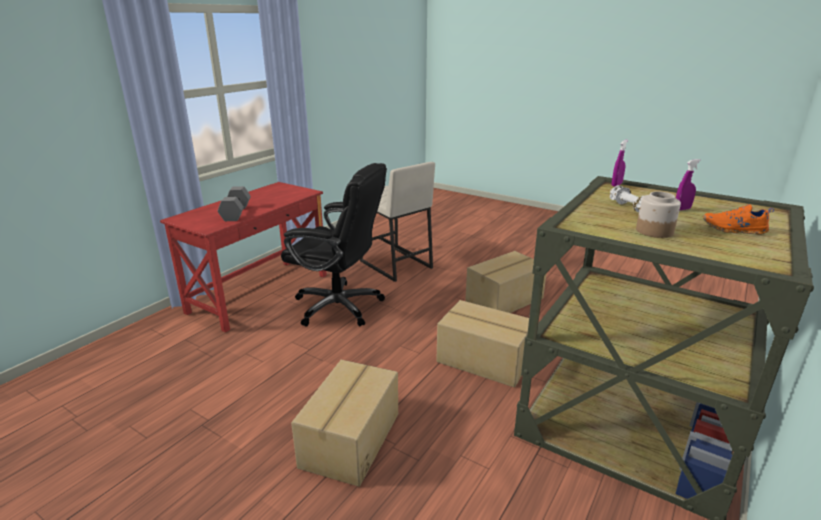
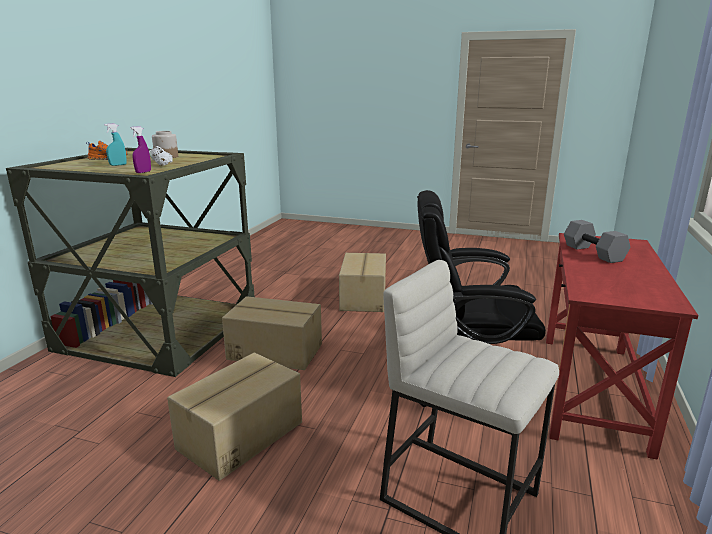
camera: 165 degrees right, 5 degrees down
purple spray bottle [676,159,701,211] -> turquoise spray bottle [104,124,127,166]

